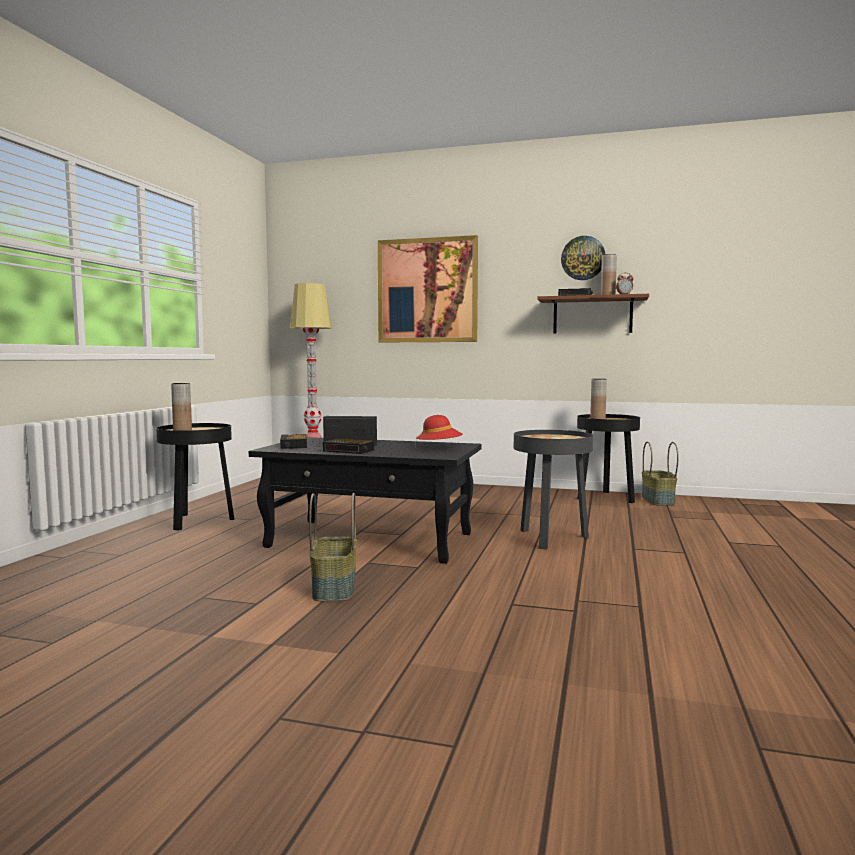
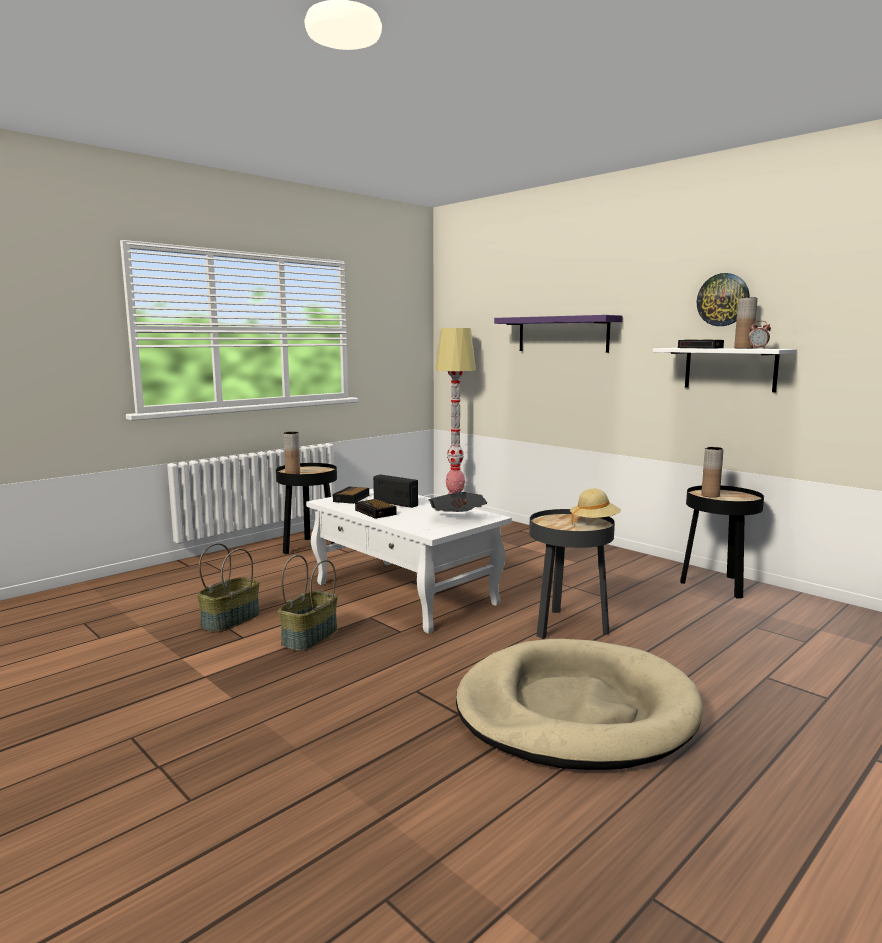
camera: 30 degrees right, 5 degrees up
black coffee table [249,437,482,564] -> white coffee table [306,489,512,634]
picture [378,235,478,342] -> purple shelf [494,315,623,352]
red hat [416,415,463,440] -> newspaper [429,492,487,512]
brown shelf [537,294,649,333] -> white shelf [653,348,797,392]
basket [642,442,679,506] -> basket moved to [197,543,260,633]
none -> beige dog bed [456,639,703,770]
none -> beige hat [570,489,621,524]

